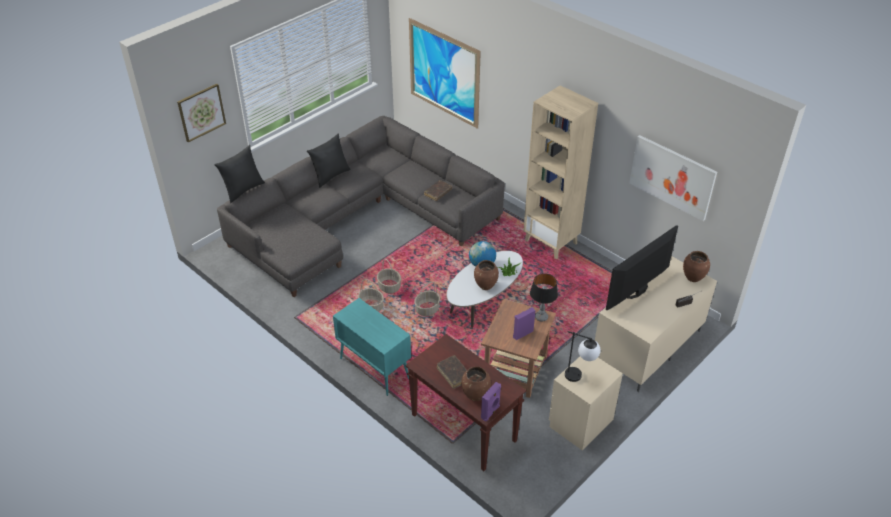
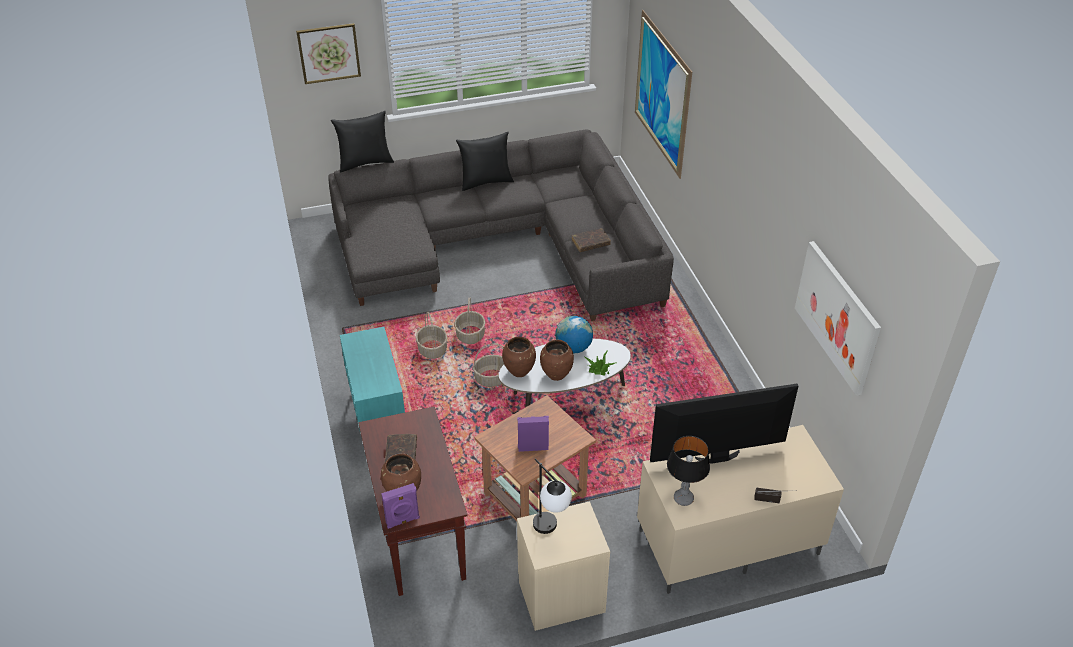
camera: 30 degrees right, 0 degrees up
beige bookcase [524,85,598,259] -> none
table lamp [530,273,558,322] -> table lamp moved to [667,436,710,506]
brown vase [683,251,710,282] -> brown vase moved to [502,337,536,377]

